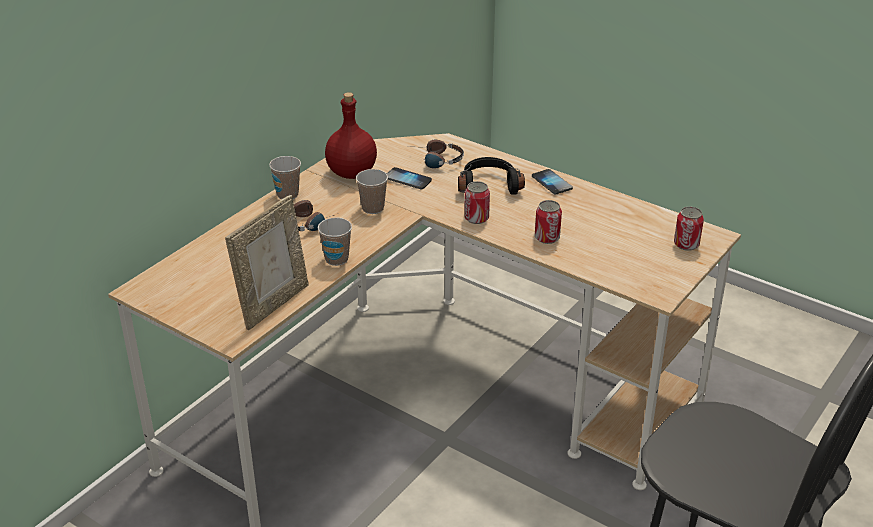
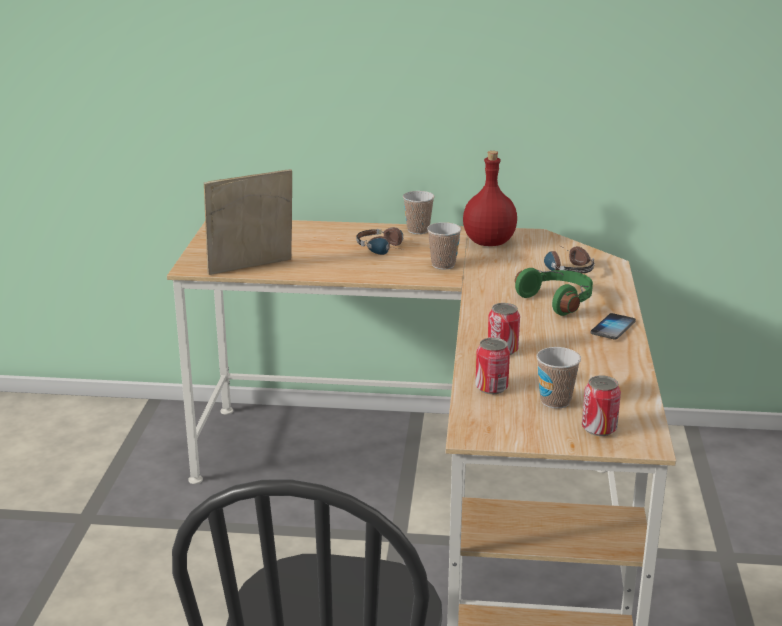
camera: 60 degrees right, 10 degrees down
picture frame [225,195,309,330] -> picture frame turned 150 degrees clockwise [204,169,292,275]
cup [318,218,352,266] -> cup moved to [536,347,581,409]
phone [387,167,432,189] -> none
black headphones [458,157,525,194] -> green headphones [515,268,593,316]
can [464,181,490,224] -> can moved to [475,338,510,394]

